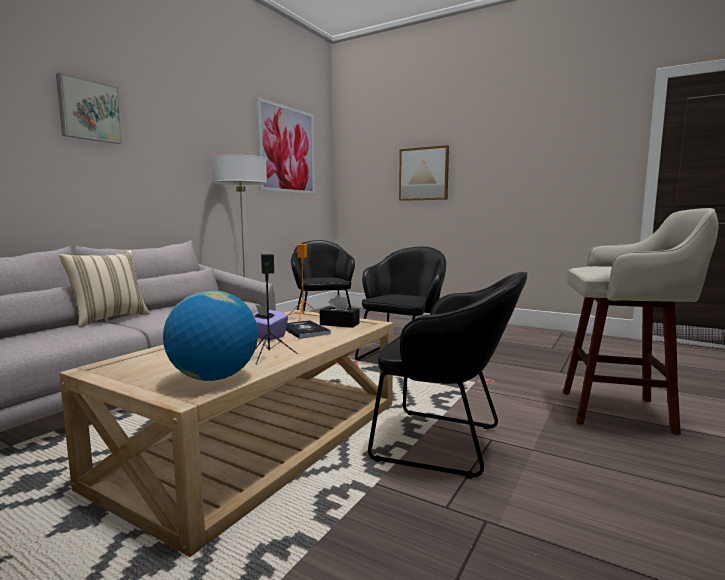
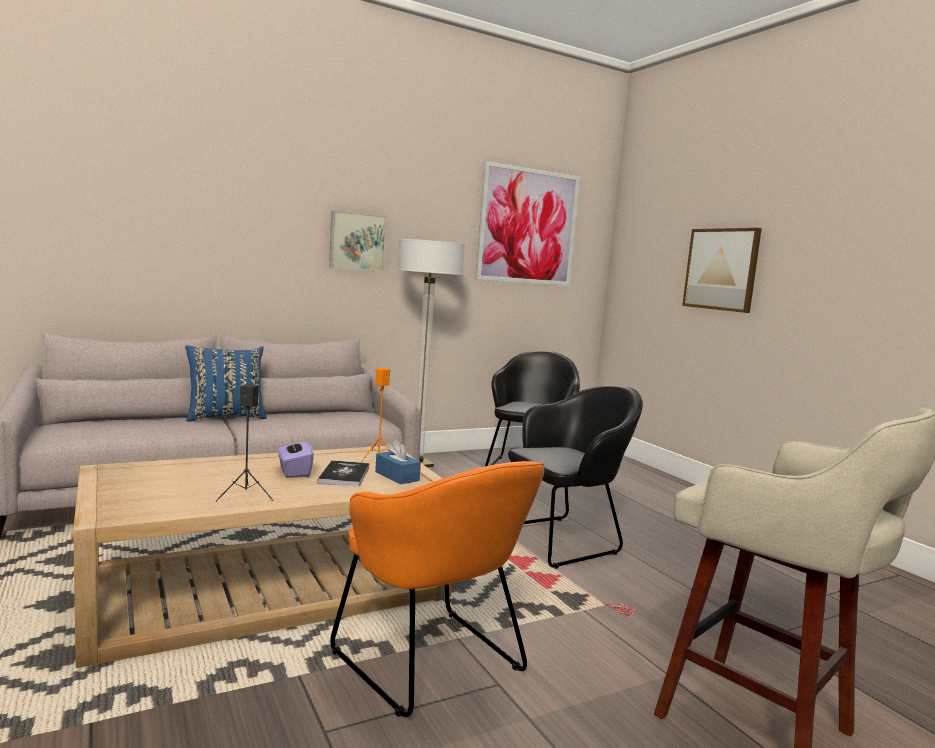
camera: 30 degrees right, 0 degrees up
picture [56,73,123,144] -> picture moved to [329,211,387,272]
beige pillow [59,250,150,328] -> blue pillow [185,345,267,422]
globe [163,290,258,381] -> none
black tissue box [320,295,359,328] -> blue tissue box [375,439,421,484]
black armchair [368,272,528,479] -> orange armchair [330,461,544,717]

